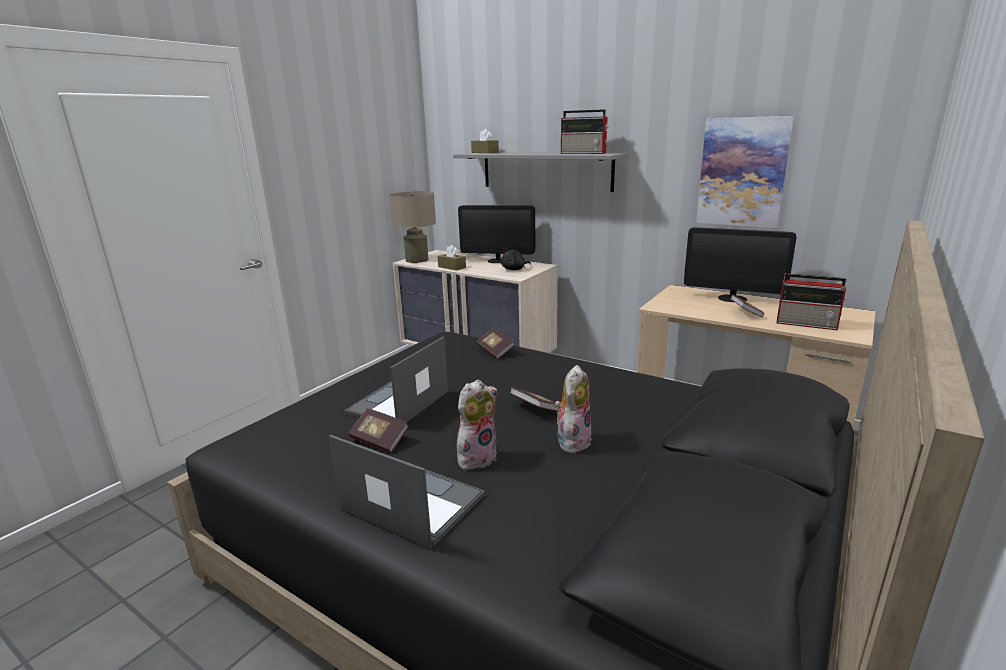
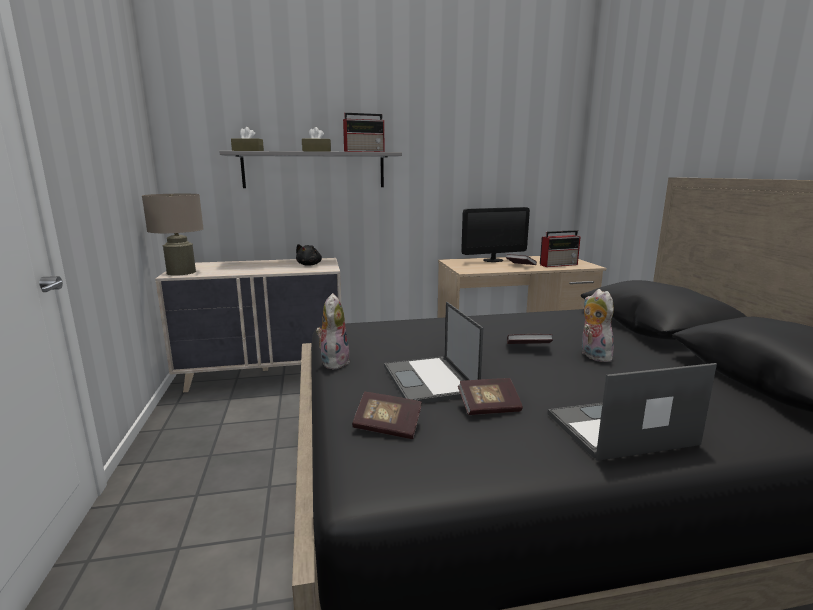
camera: 45 degrees left, 5 degrees down
brown tissue box [437,245,466,271] -> brown tissue box moved to [302,127,331,152]
plush toy [457,379,497,470] -> plush toy moved to [316,293,350,369]
monitor [458,205,535,263] -> none
book [476,328,515,359] -> book moved to [352,392,422,439]
picture [696,116,794,228] -> none

